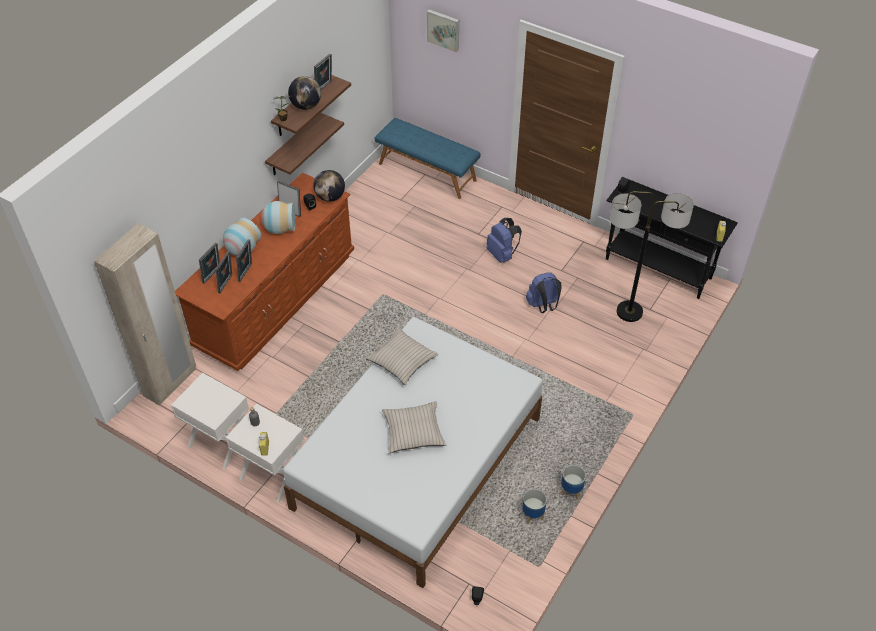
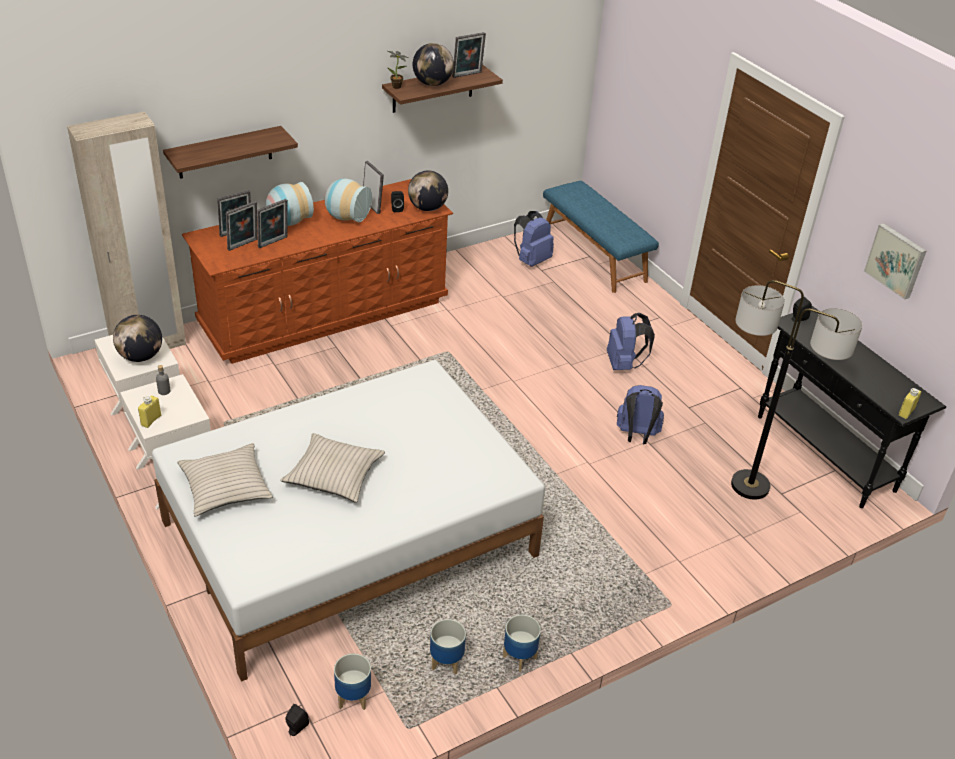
camera: 25 degrees right, 10 degrees down
shelf [265,113,344,175] -> shelf moved to [163,126,298,179]
beige pillow [365,327,439,385] -> beige pillow moved to [177,443,273,516]
picture [427,9,459,53] -> picture moved to [864,223,926,300]
none -> globe [113,315,162,362]
none -> planter [334,654,371,710]
none -> blue backpack [514,211,554,267]

